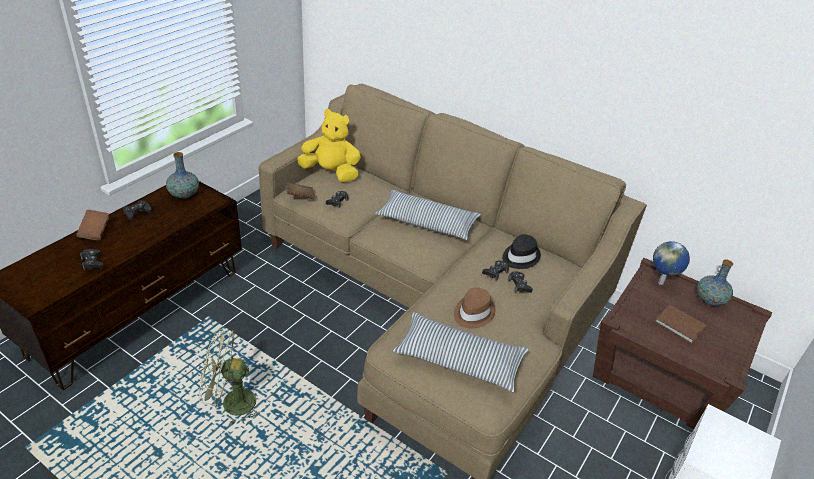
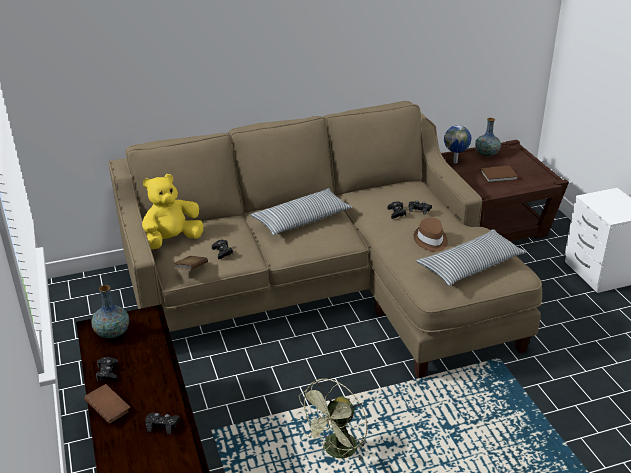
camera: 50 degrees left, 5 degrees down
black hat [502,234,541,269] -> none

